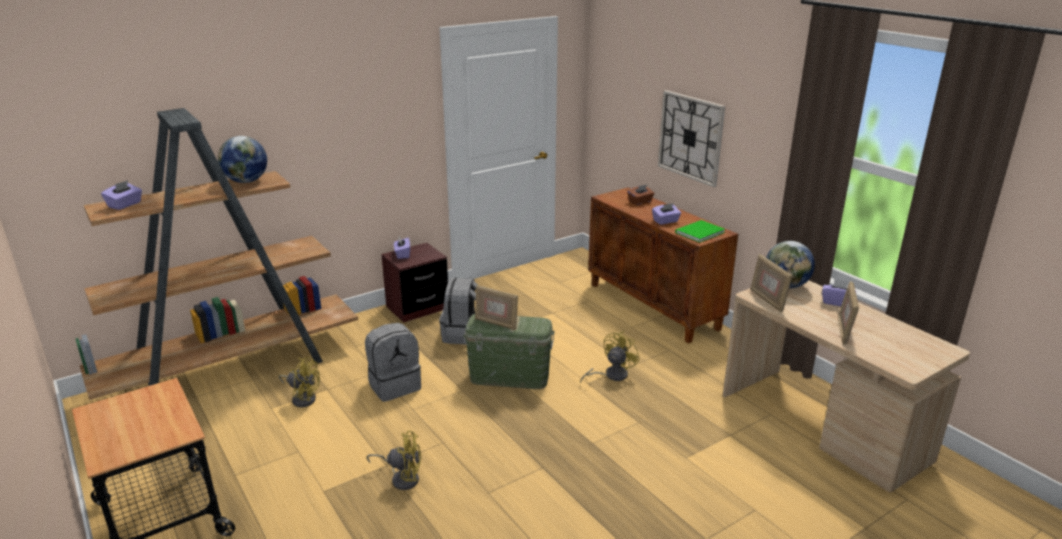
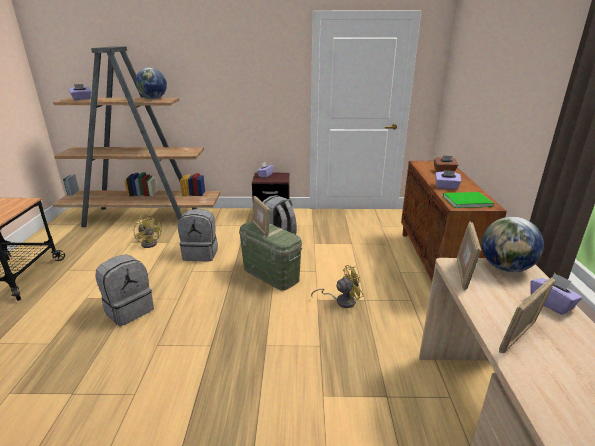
camera: 35 degrees right, 0 degrees up
yellow fan [366,431,421,490] -> grey backpack [95,254,154,326]
wall clock [658,90,725,187] -> none

